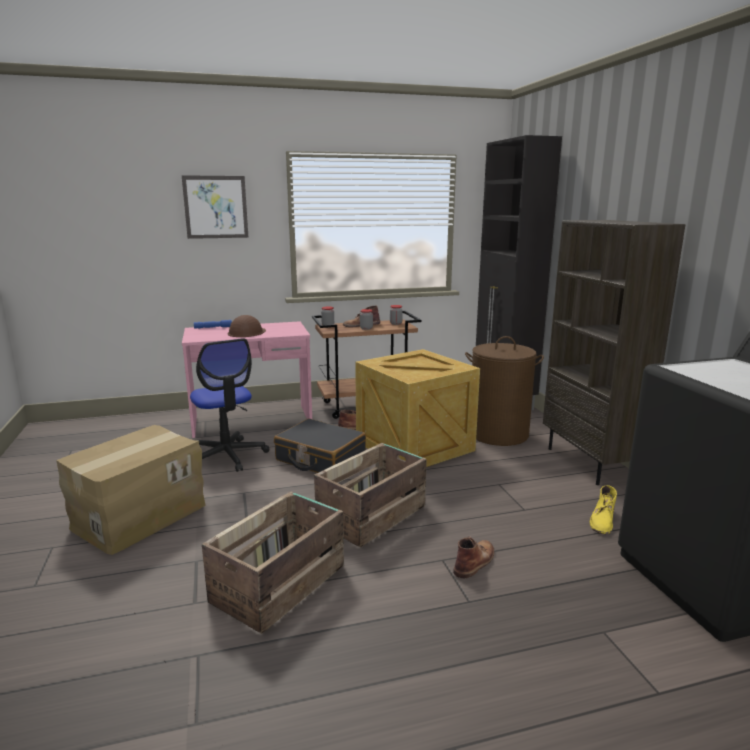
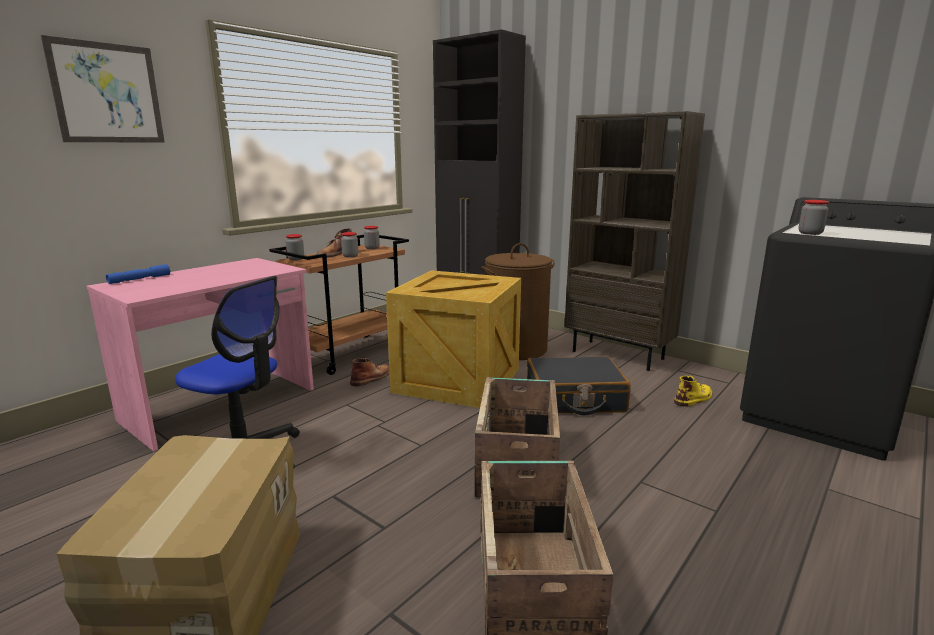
camera: 35 degrees left, 0 degrees up
brown hard hat [227,315,266,337] -> none
black suitcase [274,419,366,473] -> black suitcase moved to [527,356,631,415]
brown boot [453,536,494,578] -> none
yellow boot [590,485,617,534] -> yellow boot turned 120 degrees counterclockwise [674,376,712,406]
none -> jar [798,200,829,235]

